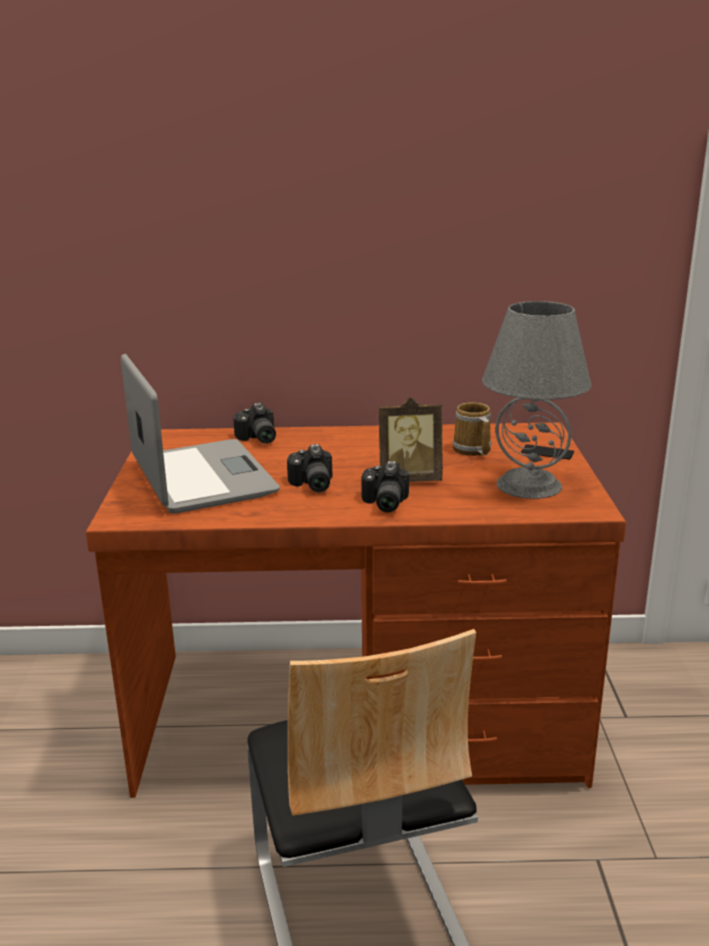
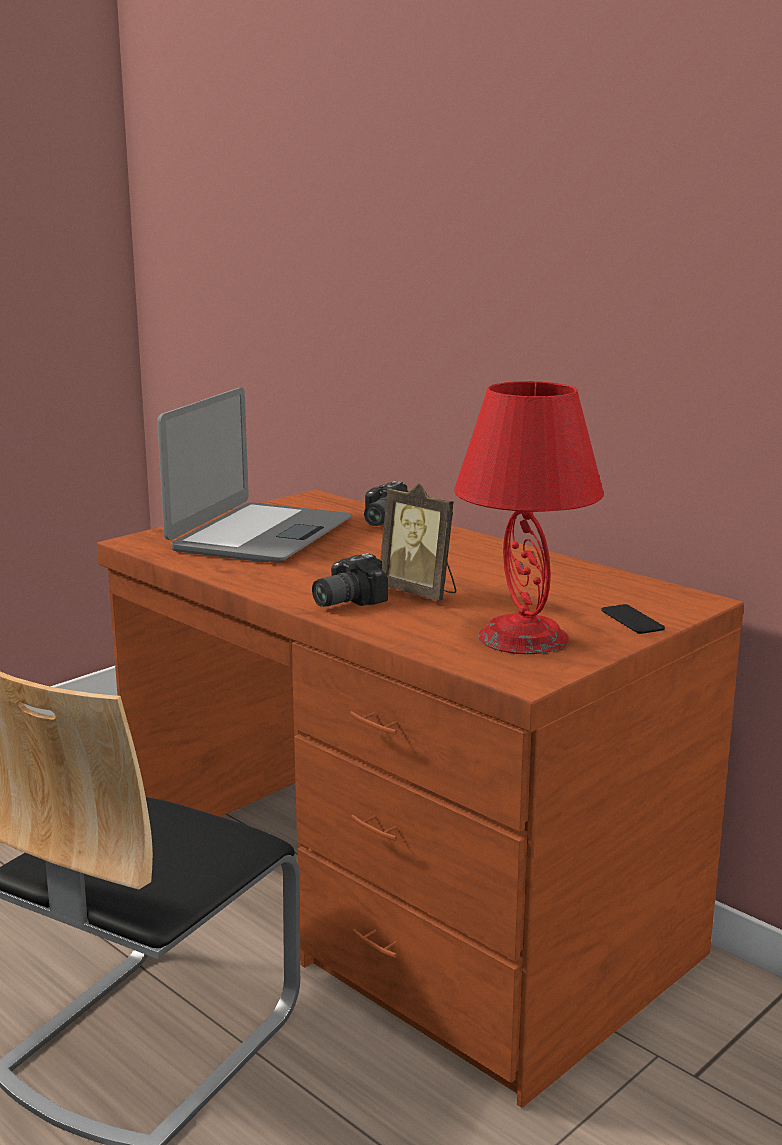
camera: 45 degrees right, 5 degrees down
camera [287,444,333,492] -> none
mug [452,402,491,456] -> none
grey table lamp [482,301,592,499] -> red table lamp [454,381,604,654]

